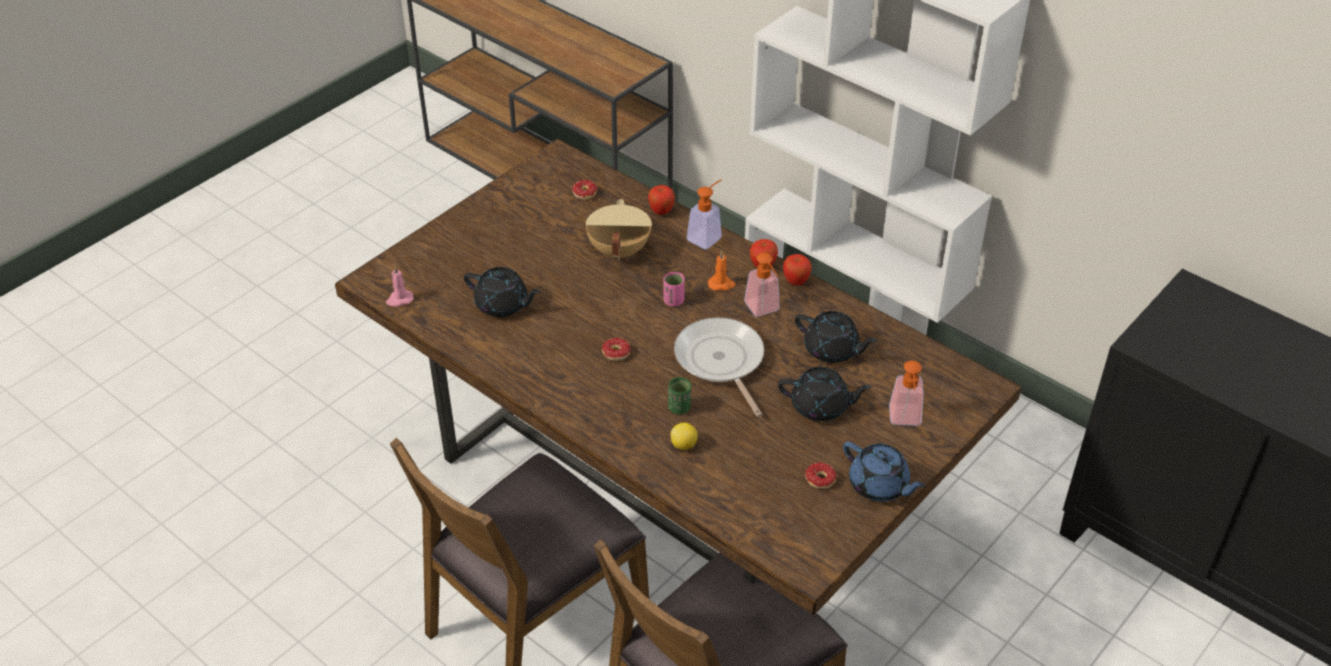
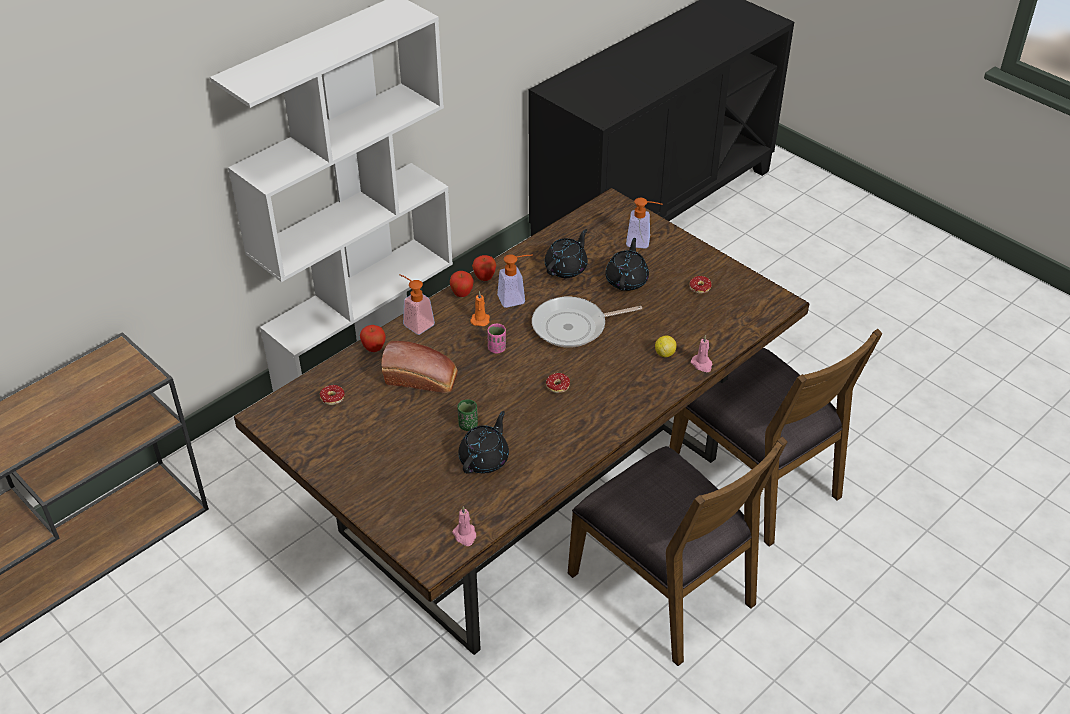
camera: 85 degrees left, 0 degrees up
beige cooking pot [585,199,652,261] -> bread [381,341,458,393]
green cup [668,377,691,414] -> green cup moved to [458,399,478,431]
blue teapot [843,442,926,502] -> none
none -> pink candle [691,335,712,372]

